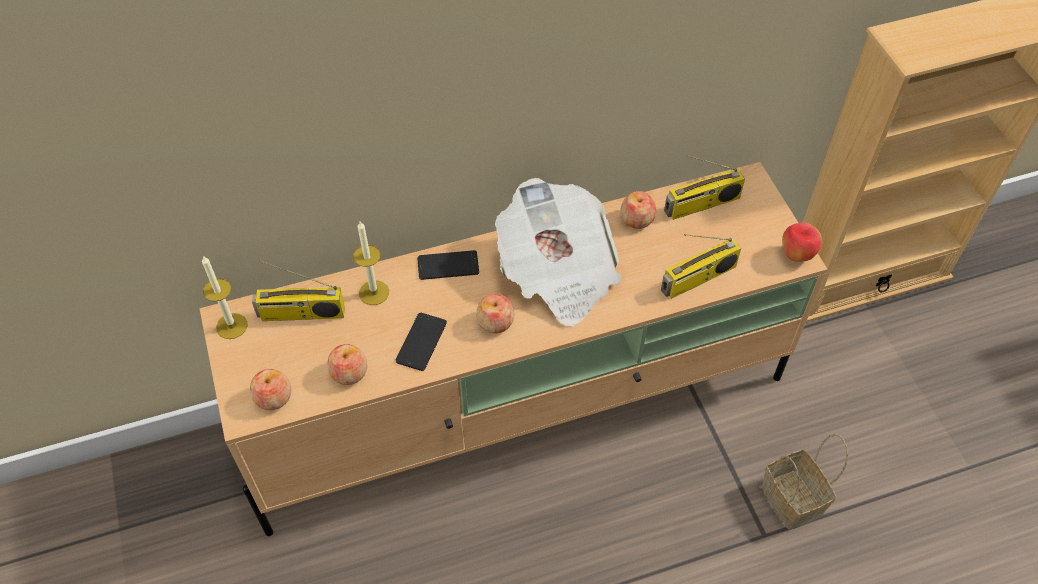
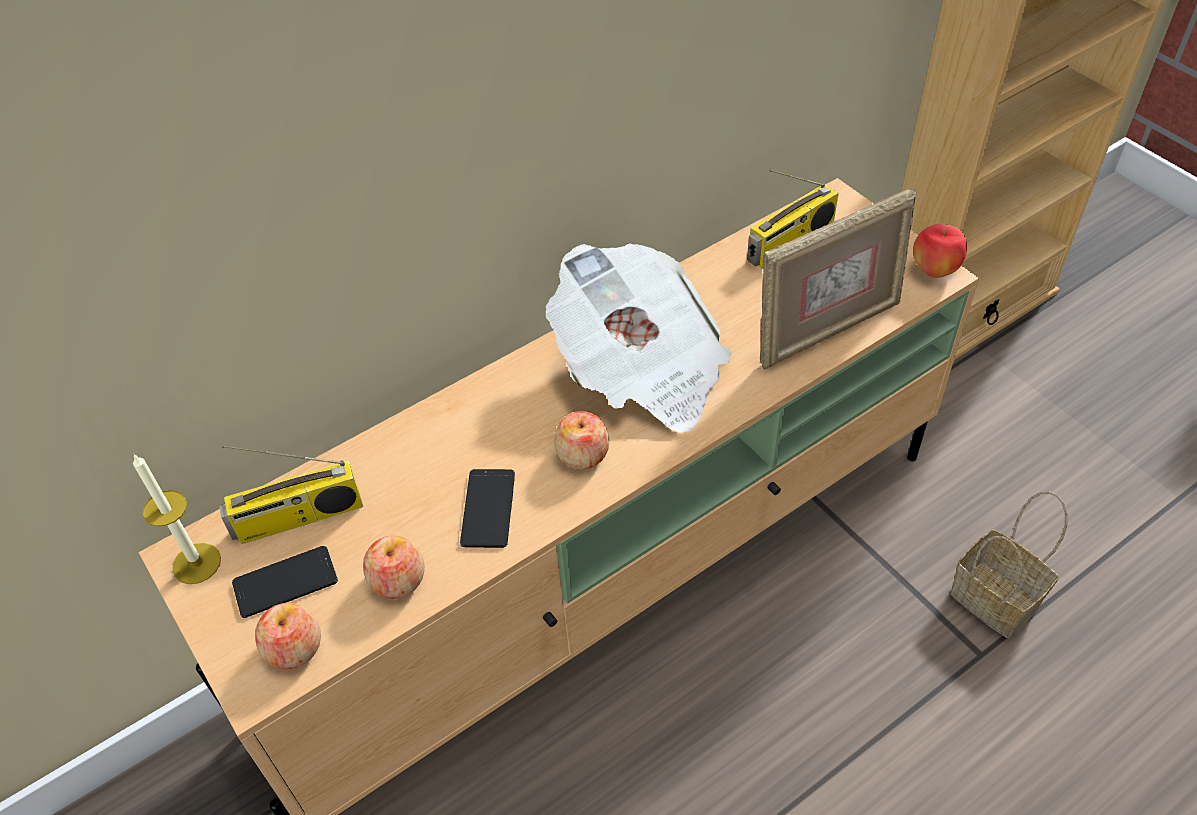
camera: 15 degrees left, 5 degrees down
candle [353,222,389,305] -> none
phone [418,250,479,280] -> phone moved to [232,546,338,618]
apple [620,191,656,229] -> none
radio [661,234,741,299] -> picture frame [760,189,916,369]

